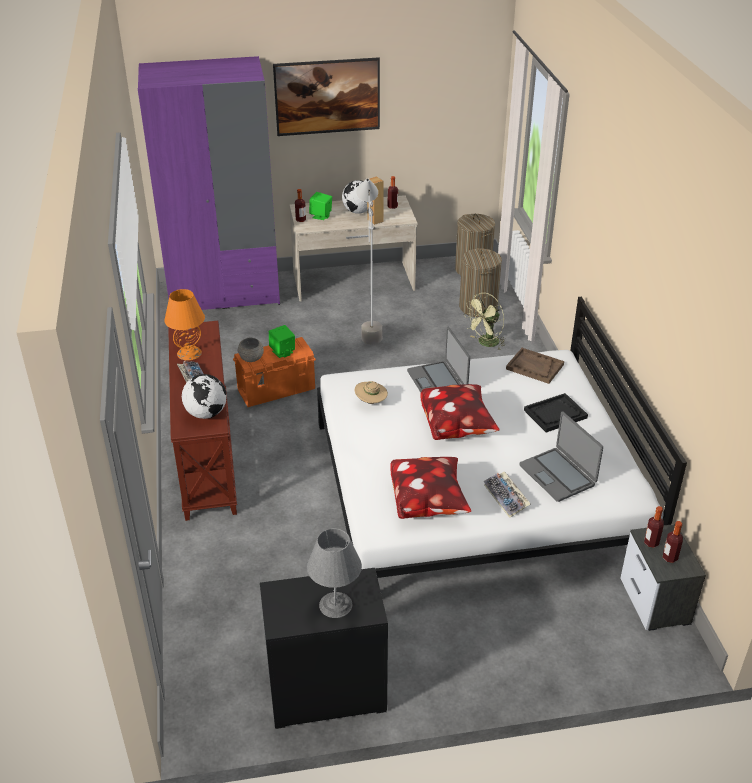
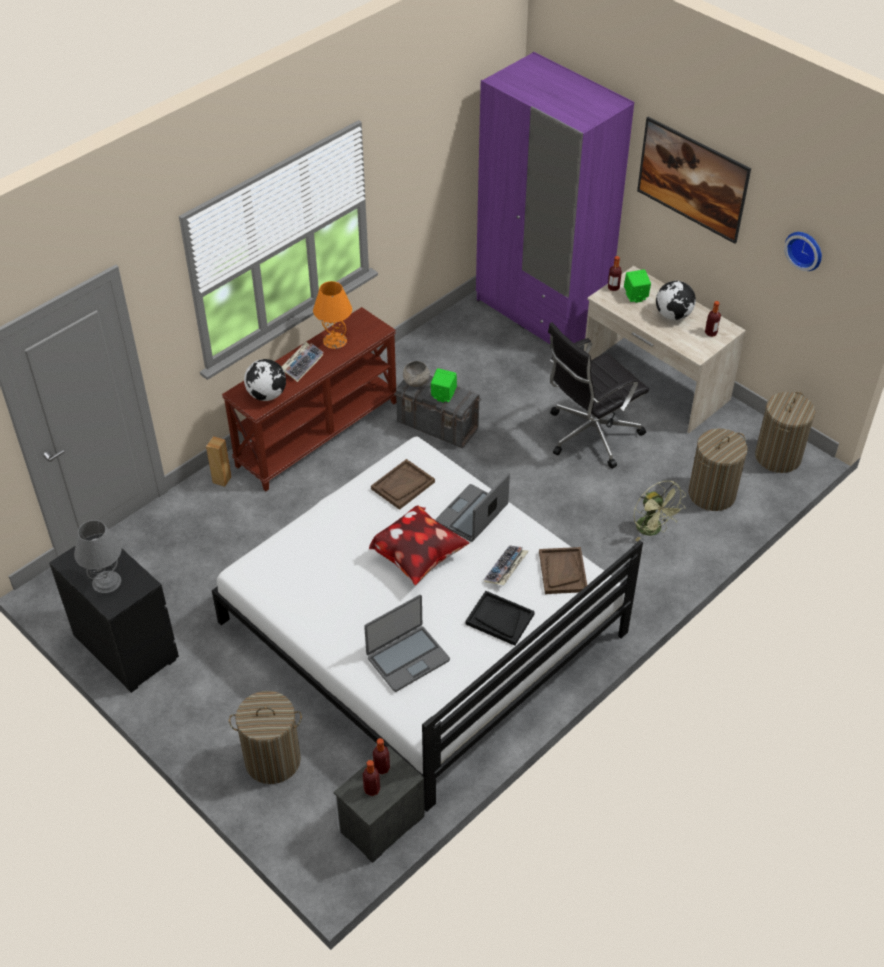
camera: 55 degrees right, 10 degrees up
orange storage box [233,337,316,407] -> grey storage box [394,376,481,448]
beige hat [355,381,388,404] -> brown tray [371,459,435,510]
grey floor lamp [356,178,382,345] -> black office chair [548,322,649,468]
brown speaker [367,177,384,225] -> brown speaker moved to [206,436,232,487]
pillow [390,457,471,519] -> none
green fan [464,293,506,350] -> green fan turned 135 degrees counterclockwise [634,481,686,541]
keyboard [484,471,531,518] -> keyboard moved to [484,545,529,585]
laptop [519,411,603,502] -> laptop turned 150 degrees counterclockwise [364,595,450,692]
none -> laundry basket [229,691,302,784]
none -> wall clock [784,232,822,271]

